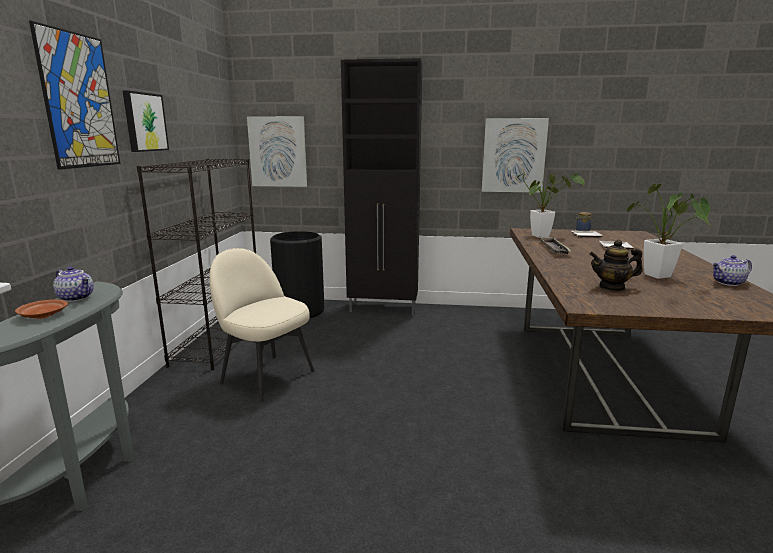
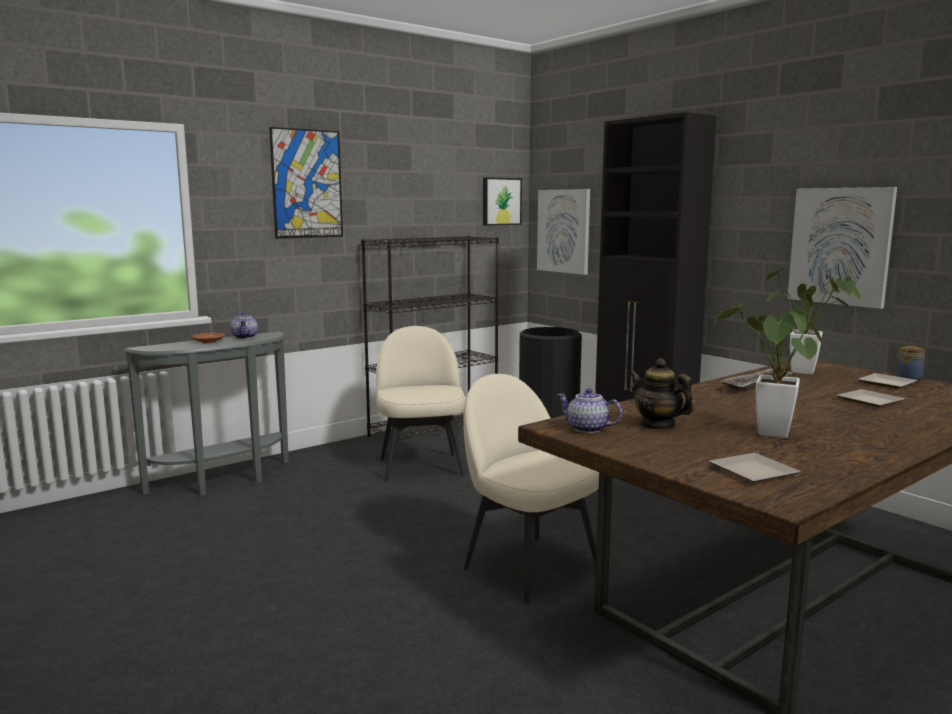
camera: 45 degrees right, 5 degrees down
picture [123,90,169,152] -> picture moved to [483,177,522,226]
teapot [712,255,752,286] -> teapot moved to [557,388,622,433]
none -> beige chair [463,374,599,603]
none -> plate [709,453,801,482]

